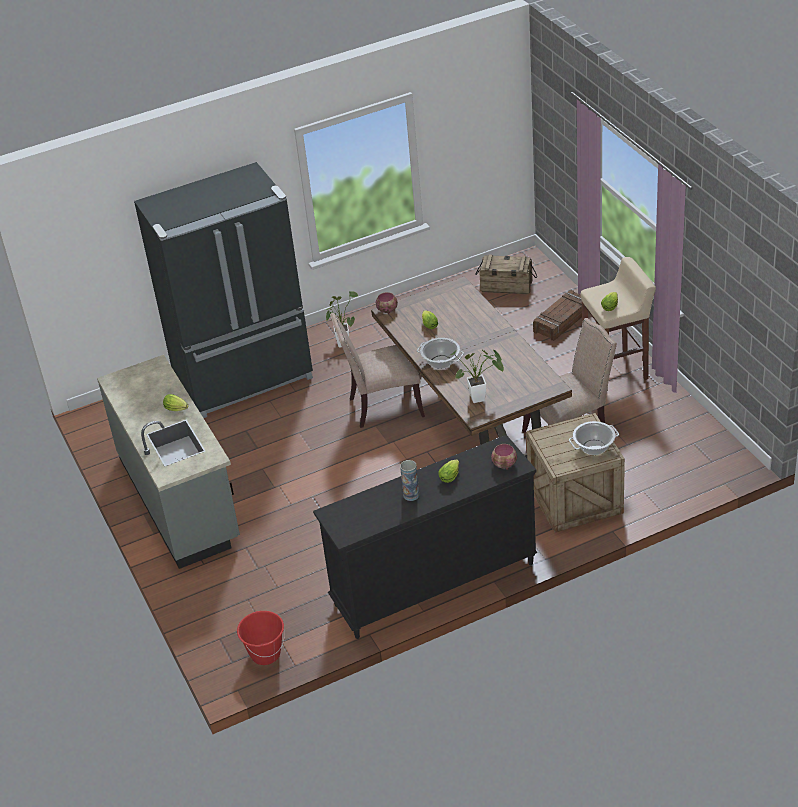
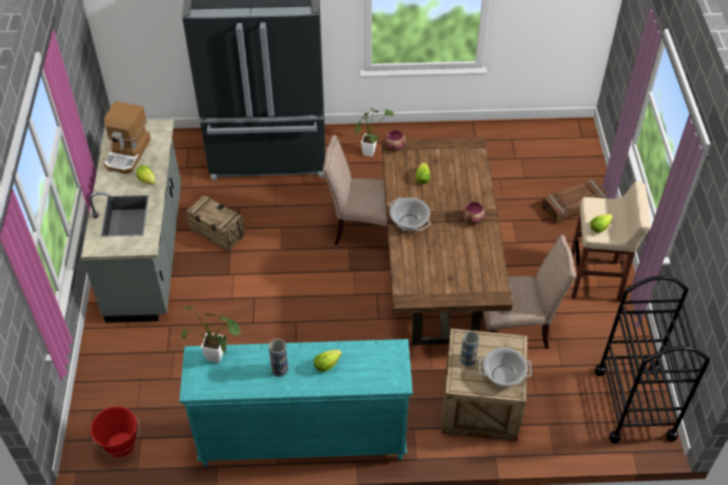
camera: 20 degrees right, 10 degrees up
black dresser [313,435,538,639] -> turquoise dresser [179,339,413,467]
potted plant [448,349,504,403] -> potted plant moved to [180,306,240,363]
crate [475,255,537,294] -> crate moved to [186,195,245,251]
bowl [491,444,517,470] -> bowl moved to [462,202,485,225]
none -> coffee machine [104,101,151,174]
none -> vase [460,331,479,366]
none -> black cart [595,275,710,444]

